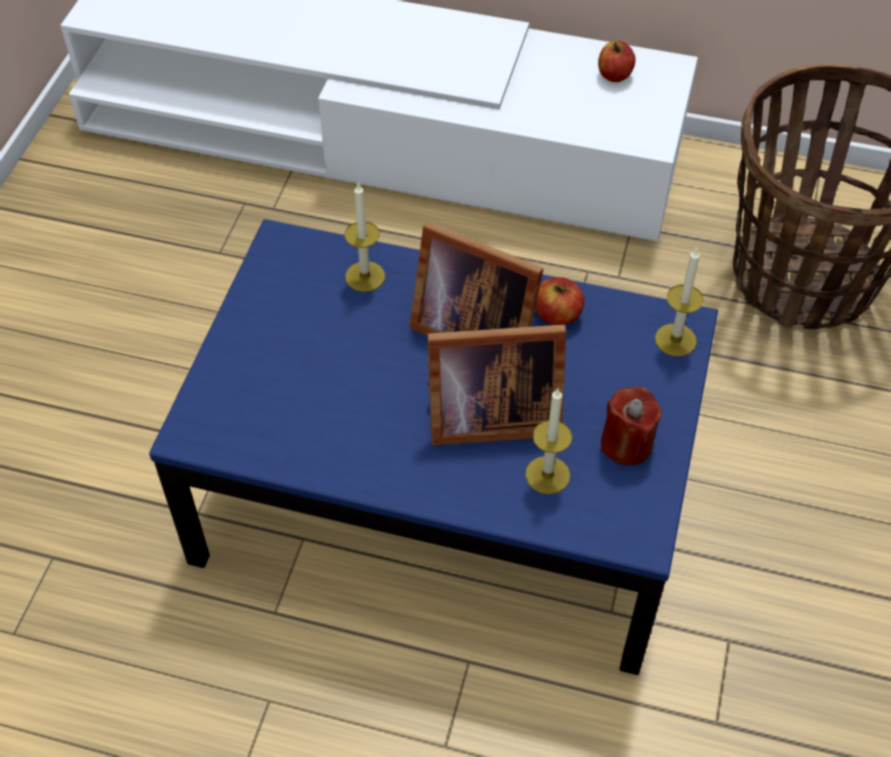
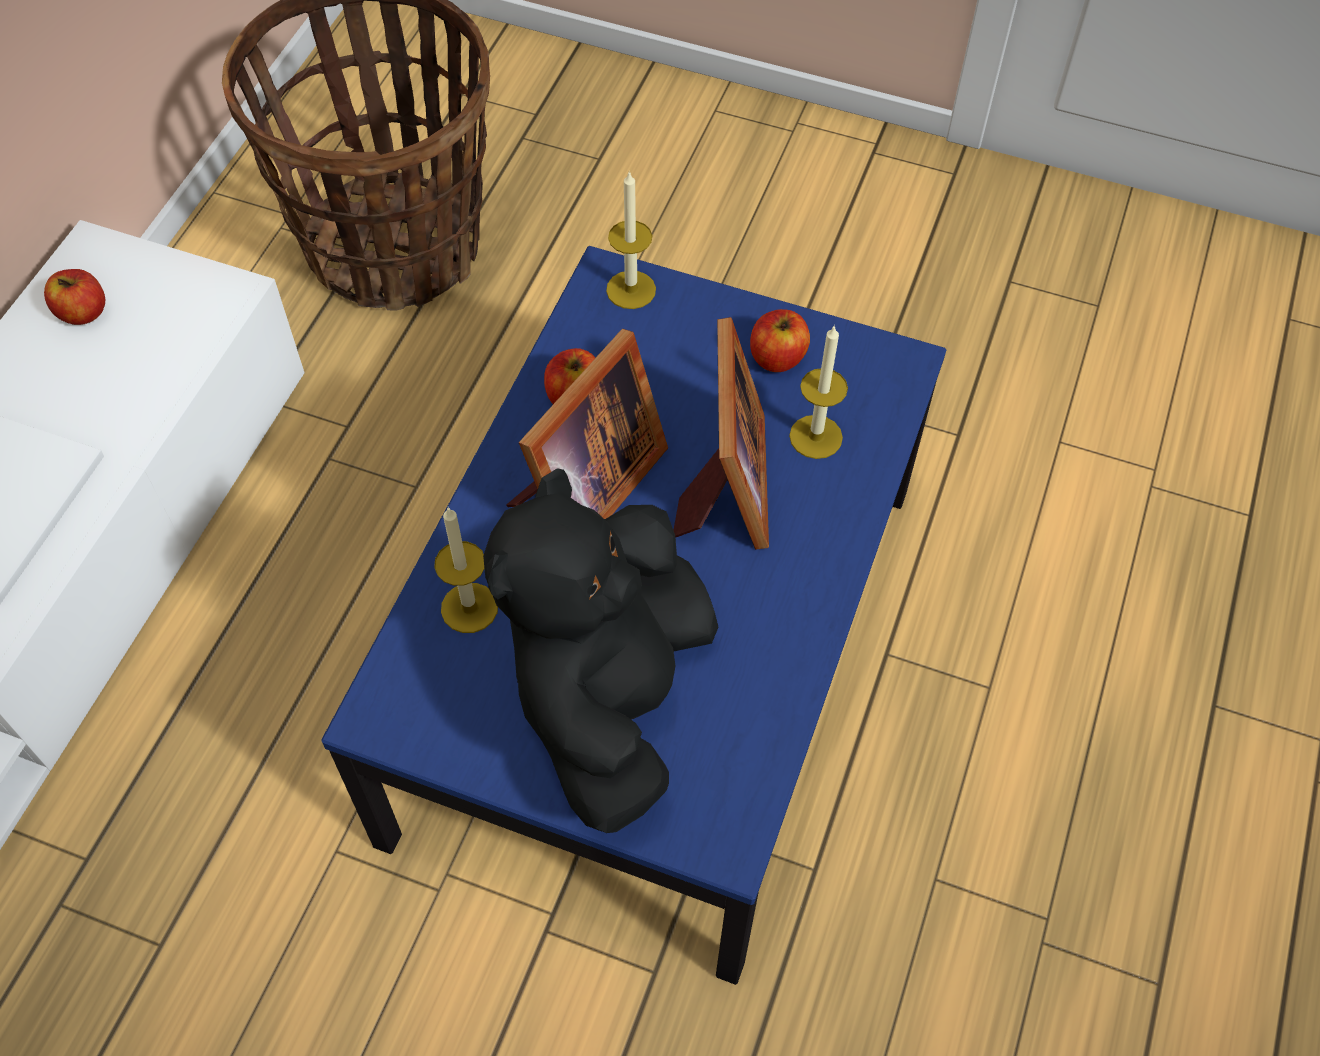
camera: 85 degrees left, 5 degrees up
red candle [601,387,662,465] -> apple [750,309,810,372]
none -> black plush toy [483,468,718,833]

